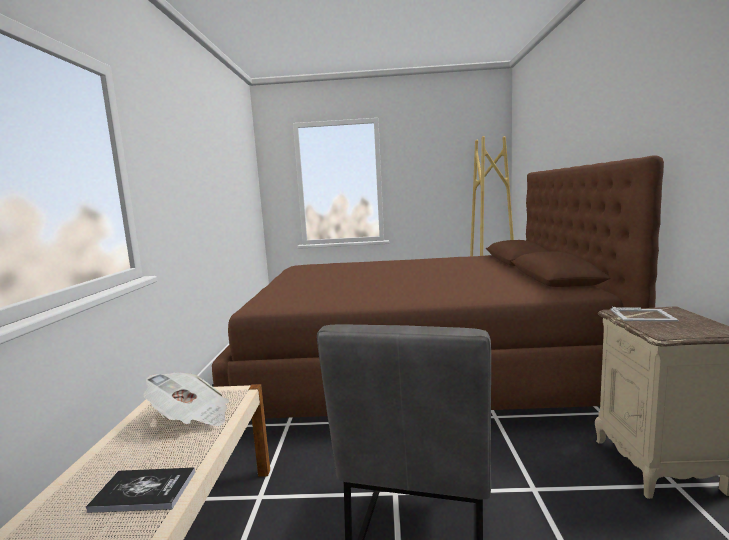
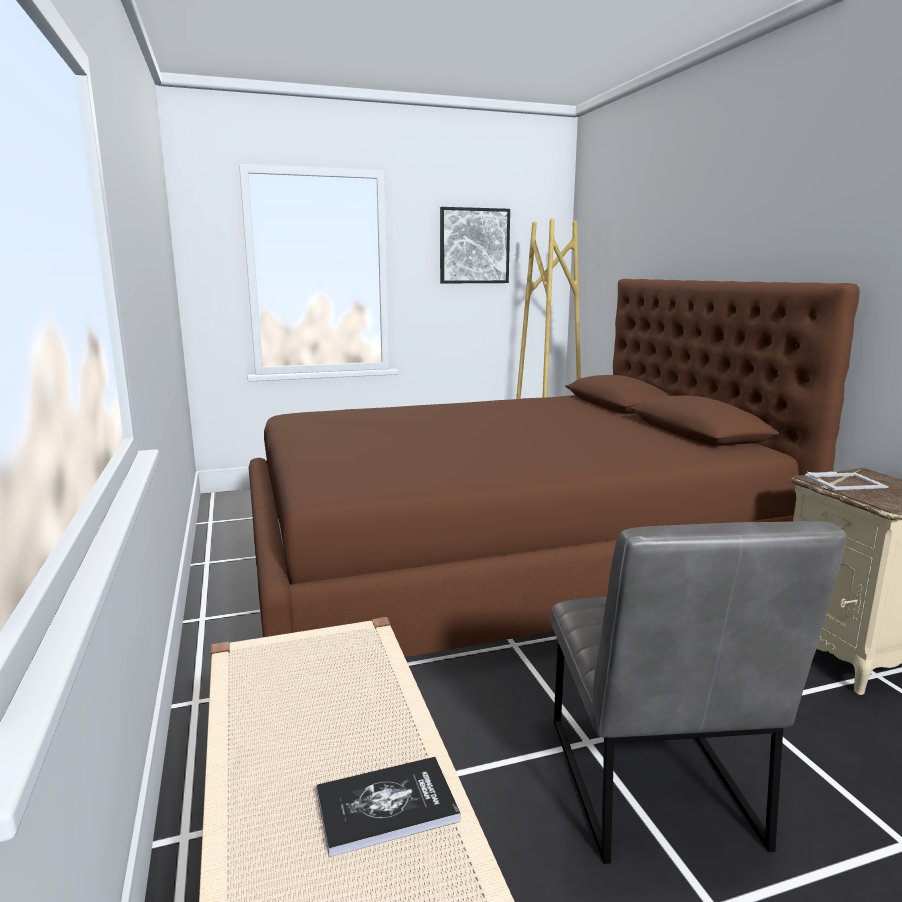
camera: 20 degrees left, 5 degrees up
newspaper [143,373,229,426] -> none
none -> picture [440,207,510,283]

